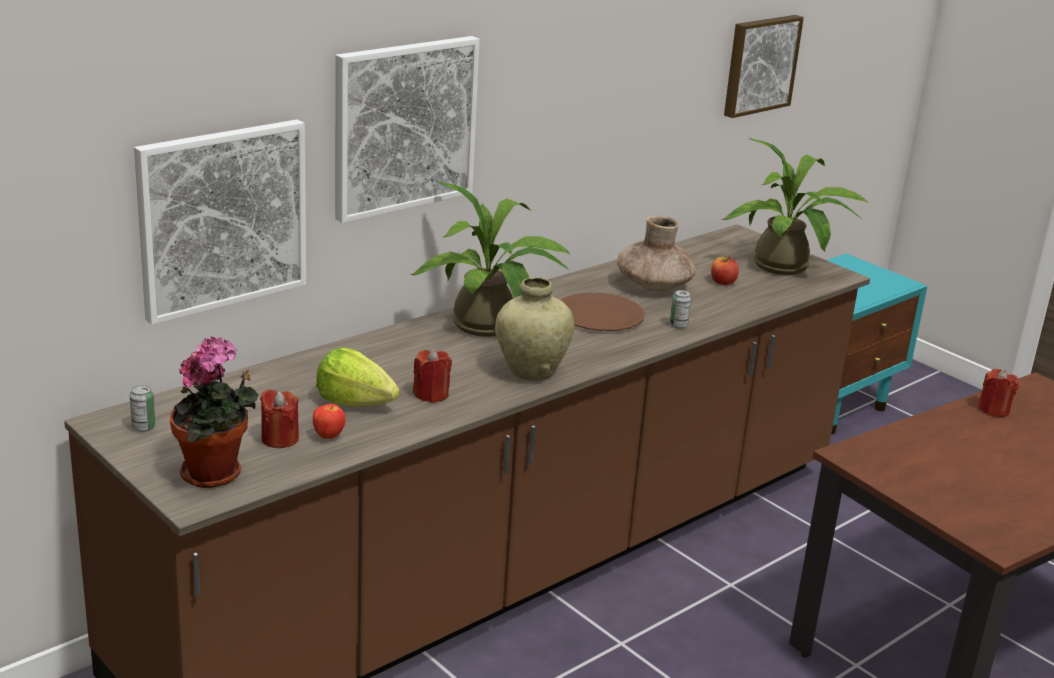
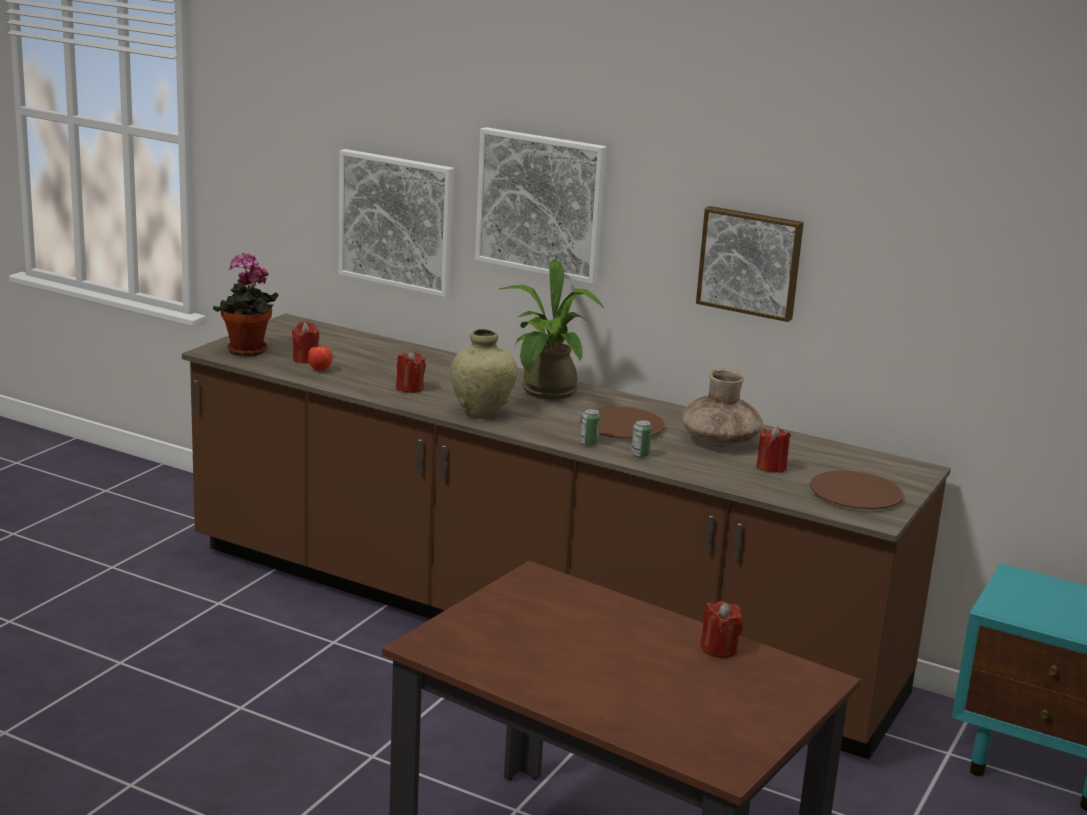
camera: 70 degrees right, 5 degrees down
can [130,385,155,432] -> can moved to [580,409,600,446]
lettuce [316,348,400,407] -> none
apple [711,257,739,285] -> red candle [756,426,791,473]
potted plant [722,138,869,275] -> brown plate [810,470,904,509]
picture [724,15,804,118] -> picture moved to [696,206,804,322]

